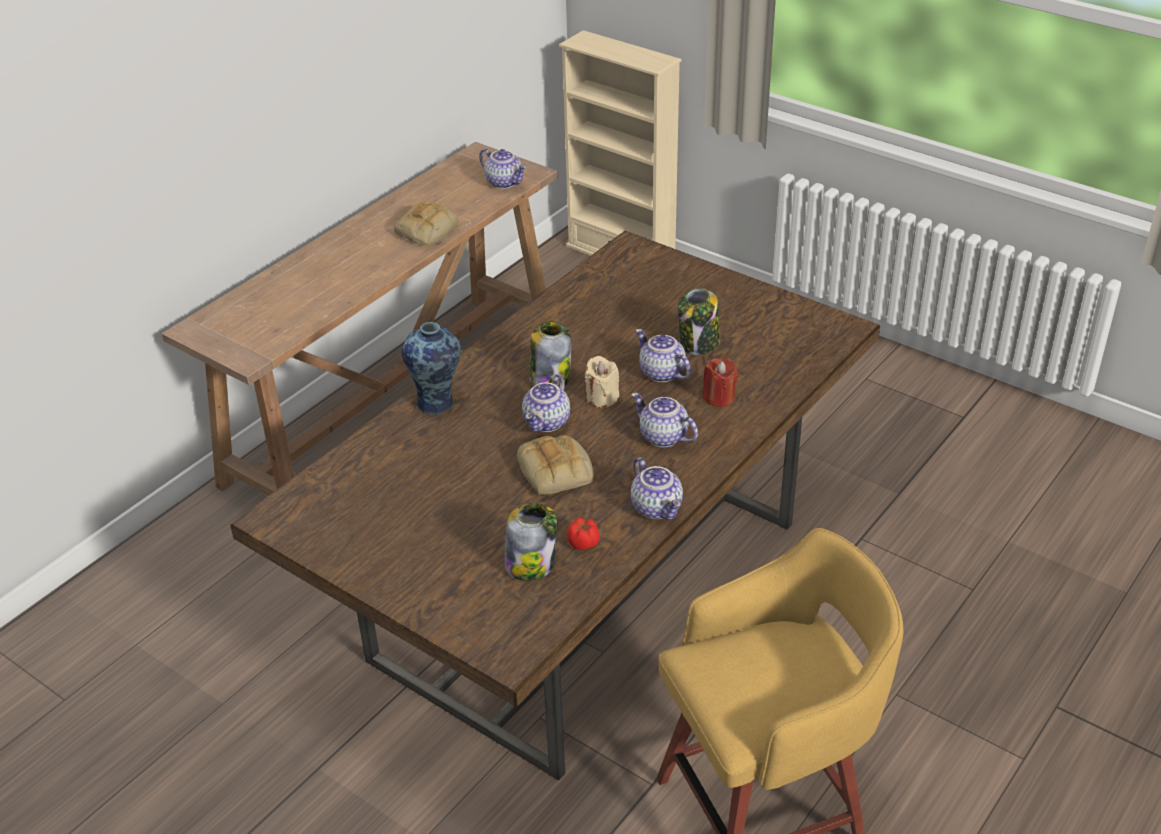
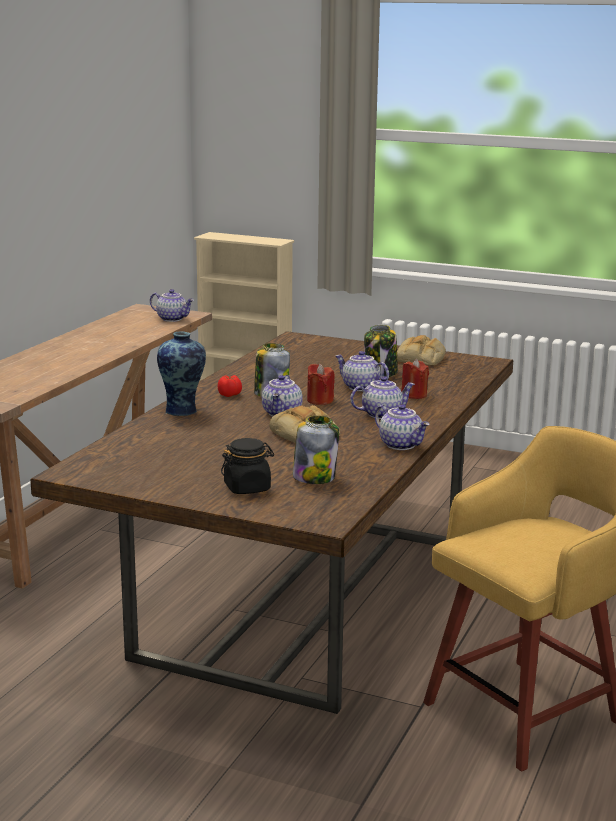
camera: 15 degrees left, 20 degrees down
bread [394,201,458,246] -> bread moved to [397,335,446,365]
tomato [567,518,600,550] -> tomato moved to [218,375,242,397]
beige candle [585,356,619,408] -> red candle [307,364,335,405]
teapot [631,393,698,447] -> teapot turned 135 degrees clockwise [350,376,415,419]
none -> black jar [221,438,274,494]

